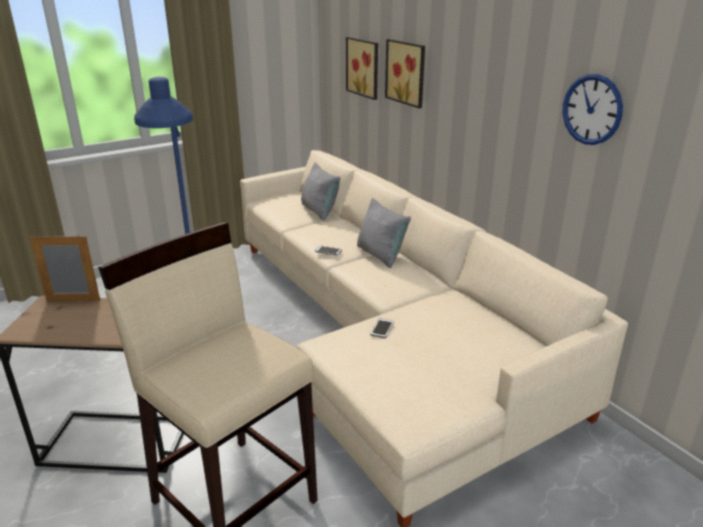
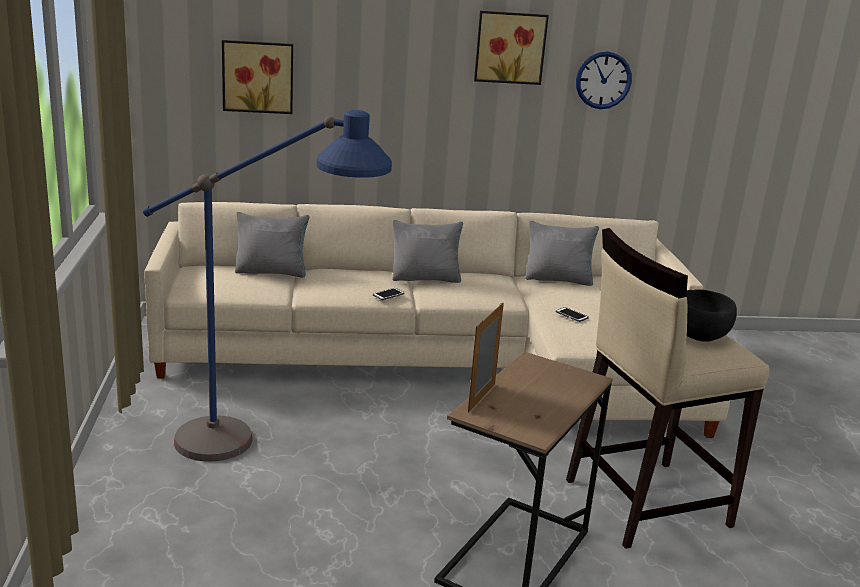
camera: 65 degrees left, 5 degrees down
picture [385,39,425,108] -> picture moved to [474,11,549,85]
none -> grey pillow [525,221,599,286]
none -> black bowl [686,289,737,342]

